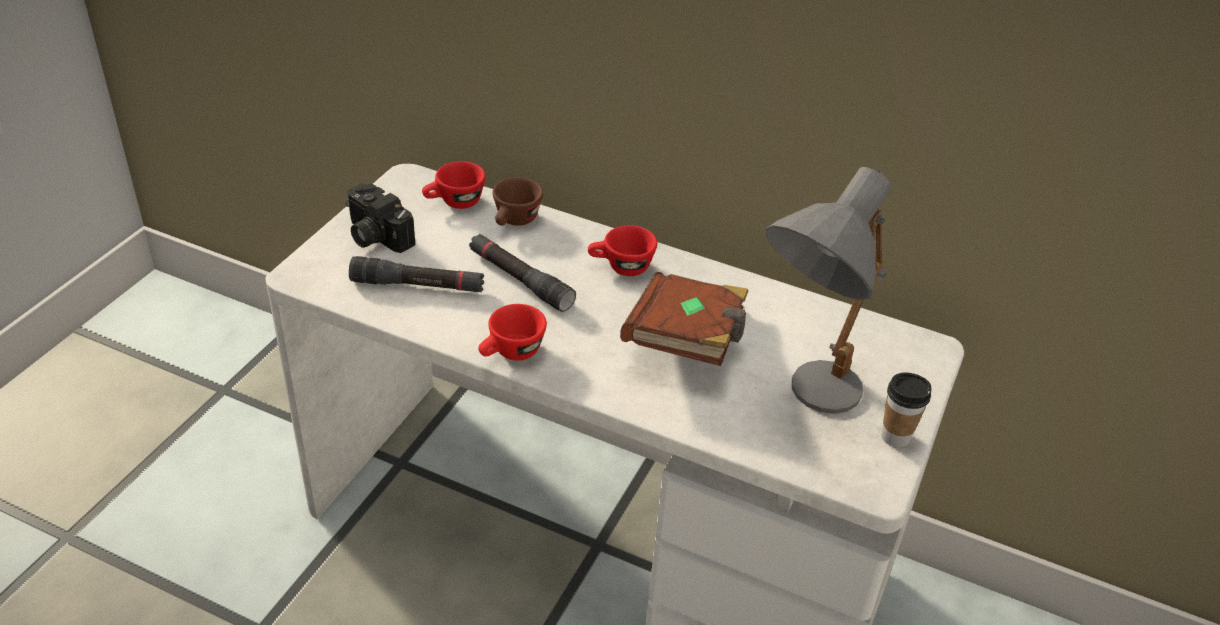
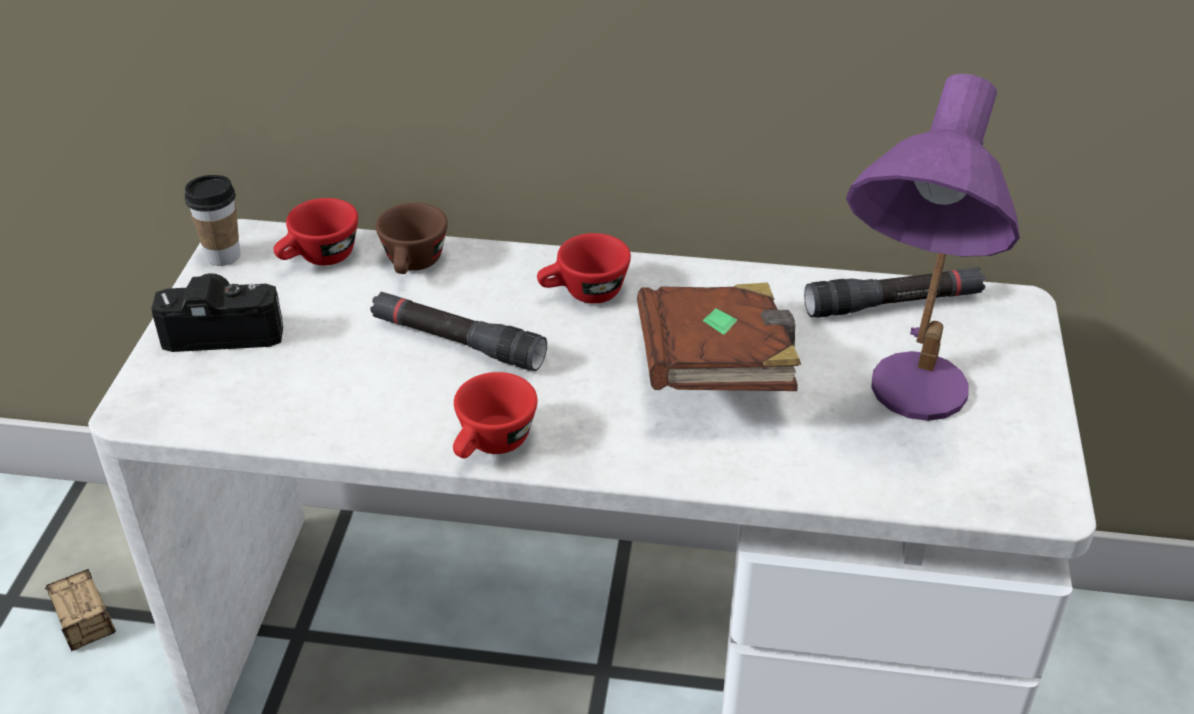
camera: 15 degrees left, 0 degrees up
camera [345,184,415,253] -> camera turned 150 degrees clockwise [151,273,283,352]
black flashlight [349,256,484,292] -> black flashlight moved to [804,267,985,318]
grey table lamp [765,167,892,414] -> purple table lamp [846,74,1020,421]
cup [881,372,931,448] -> cup moved to [185,175,240,266]
none -> storage box [45,569,116,651]

